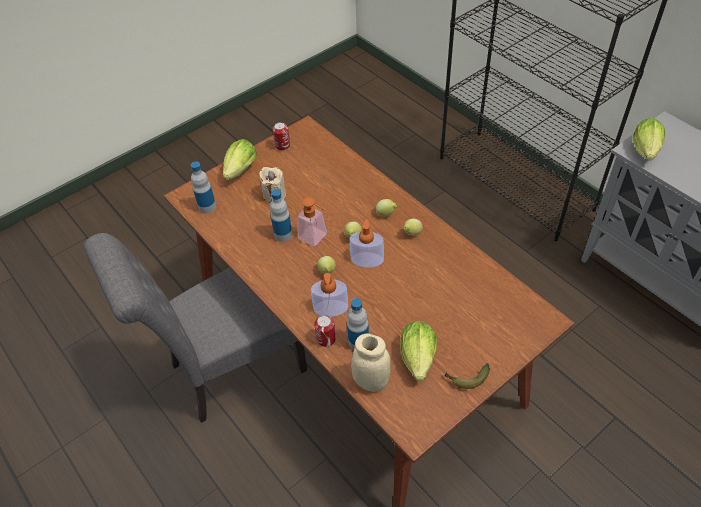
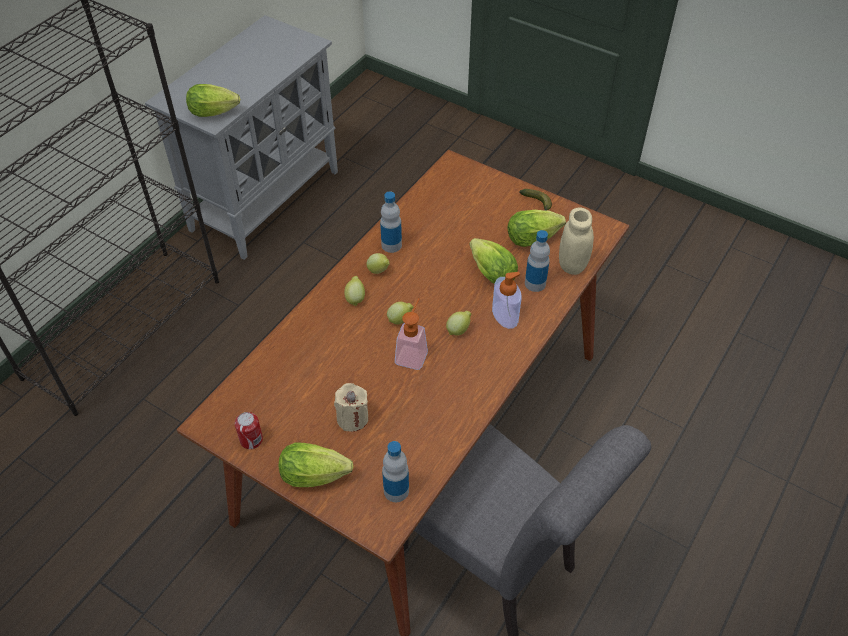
camera: 110 degrees left, 0 degrees up
bottle [270,189,293,242] -> bottle moved to [380,192,402,253]
can [314,315,336,347] -> none
soap dispenser [349,219,384,268] -> none
none -> lettuce [470,238,518,283]

